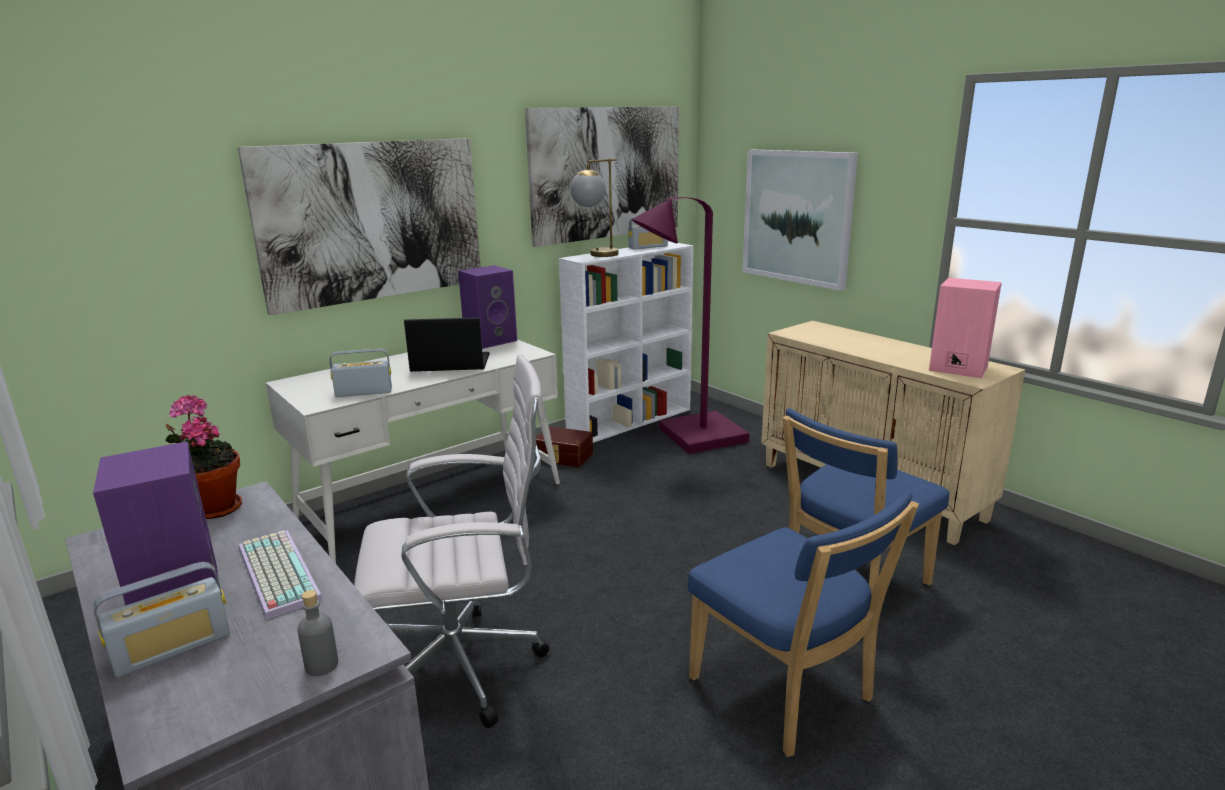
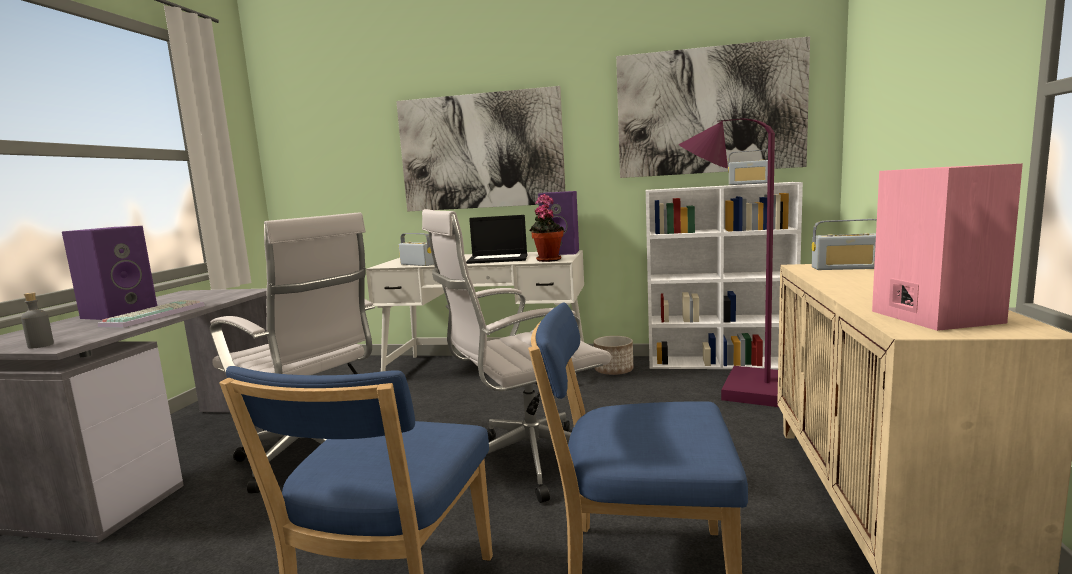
camera: 50 degrees right, 10 degrees down
radio [93,562,230,677] -> radio moved to [812,219,877,270]
potted plant [165,395,242,519] -> potted plant moved to [530,194,565,262]
laptop [404,317,489,372] -> laptop turned 135 degrees clockwise [466,215,528,264]
brown storage box [536,426,593,467] -> planter [594,336,633,375]
table lamp [570,158,618,257] -> none
picture [742,149,858,291] -> none
none -> white office chair [422,209,612,503]

